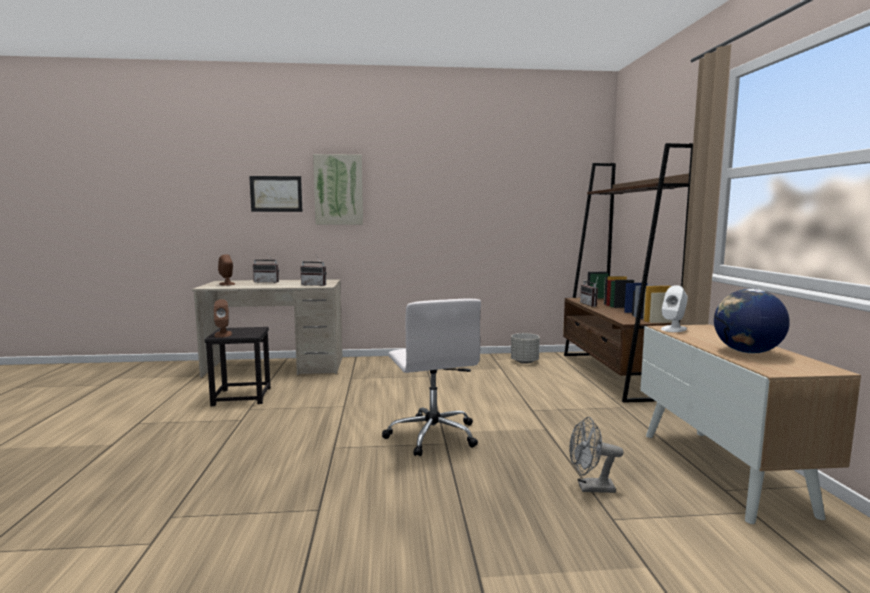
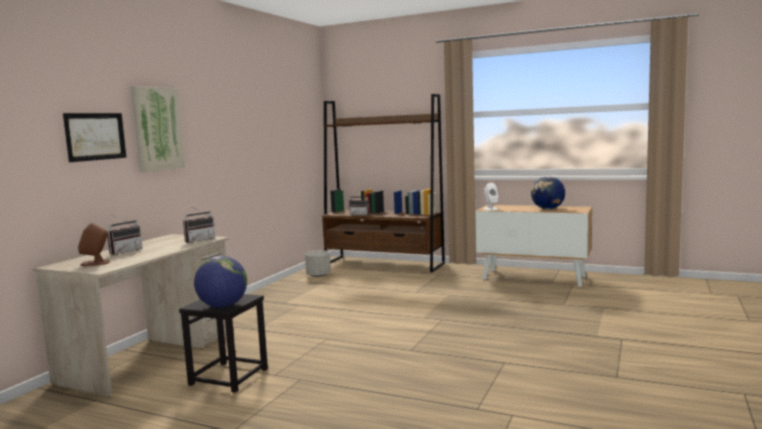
camera: 60 degrees left, 0 degrees up
brown speaker [214,299,232,338] -> globe [194,256,247,308]
white office chair [382,298,481,456] -> none
grey fan [569,417,624,493] -> none

